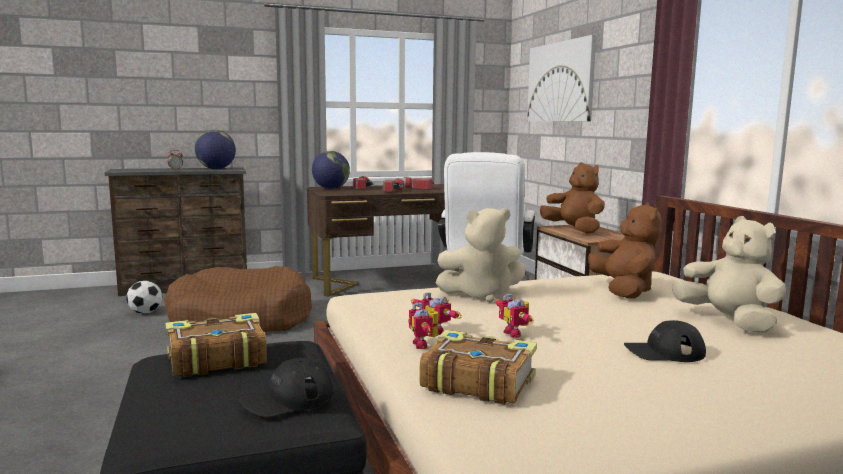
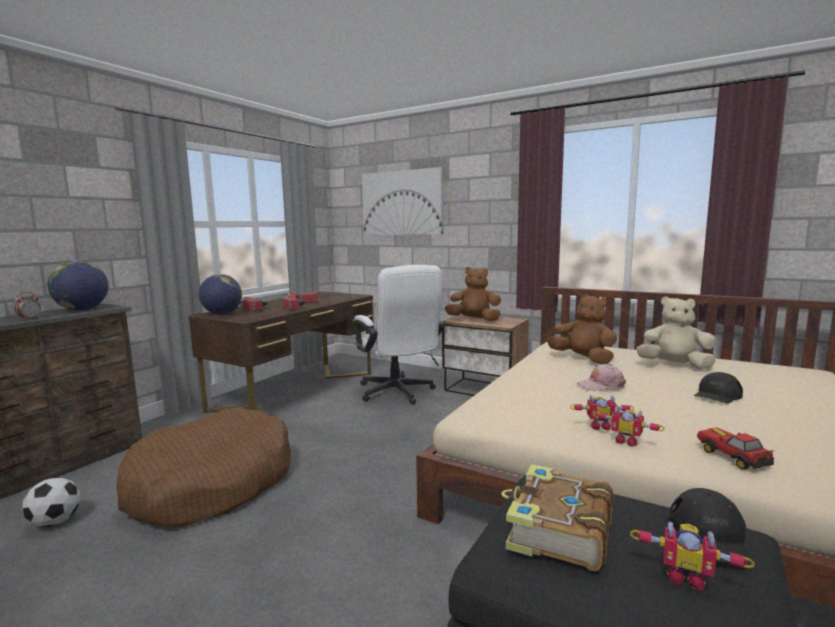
camera: 40 degrees left, 0 degrees up
book [419,330,537,405] -> toy car [697,428,774,470]
beige plush toy [435,208,526,303] -> none
toy robot [496,294,533,338] -> toy robot moved to [630,522,755,591]
none -> pink cap [577,364,626,391]

